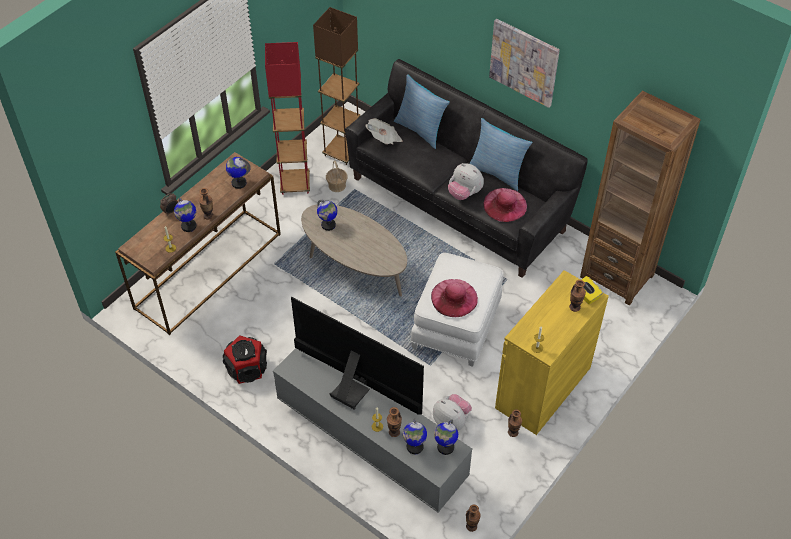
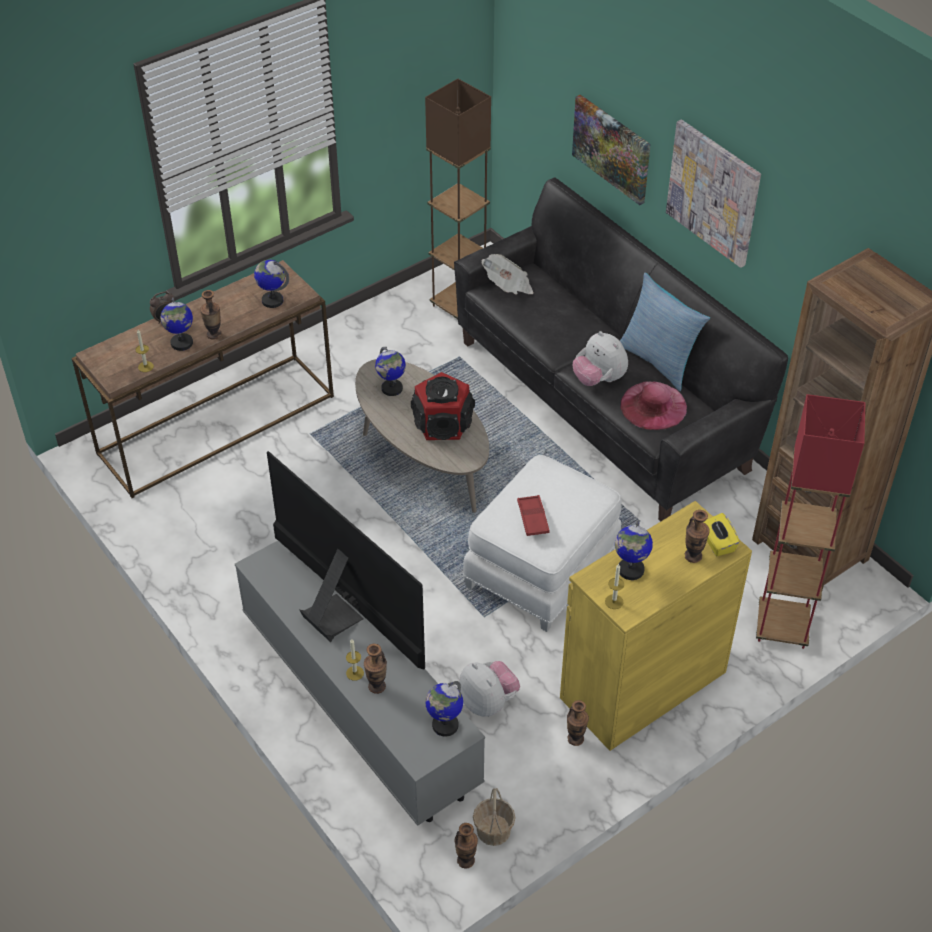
camera: 15 degrees right, 5 degrees down
speaker [223,335,267,384] -> speaker moved to [411,372,475,440]
red floor lamp [265,42,310,195] -> red floor lamp moved to [756,394,865,649]
basket [326,161,348,192] -> basket moved to [473,788,515,846]
pillow [394,74,450,149] -> none
globe [403,418,427,454] -> globe moved to [615,520,653,580]
pink hat [431,279,478,317] -> red tray [517,495,550,536]
none -> picture [572,95,651,205]

